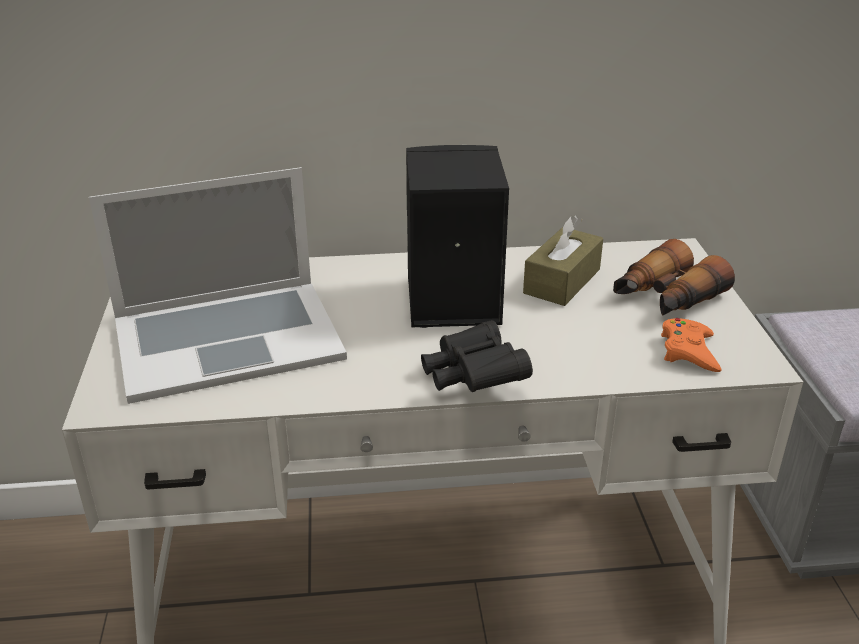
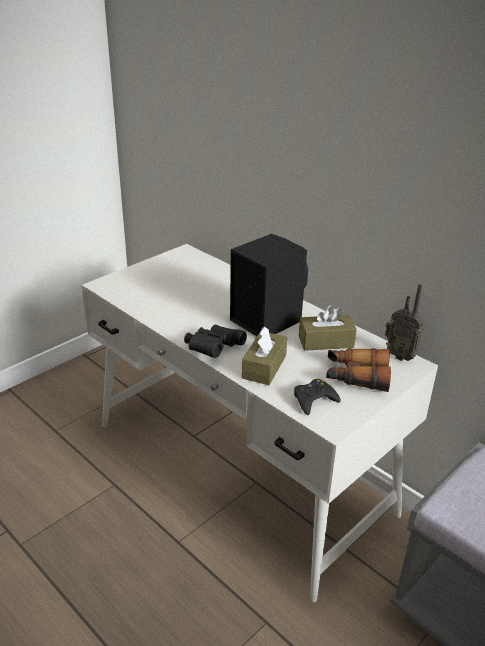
camera: 50 degrees right, 0 degrees up
laptop [89,167,347,404] -> none
orange game controller [661,318,721,372] -> black game controller [294,379,341,415]
none -> brown tissue box [242,327,287,385]
none -> radio [385,284,424,361]

